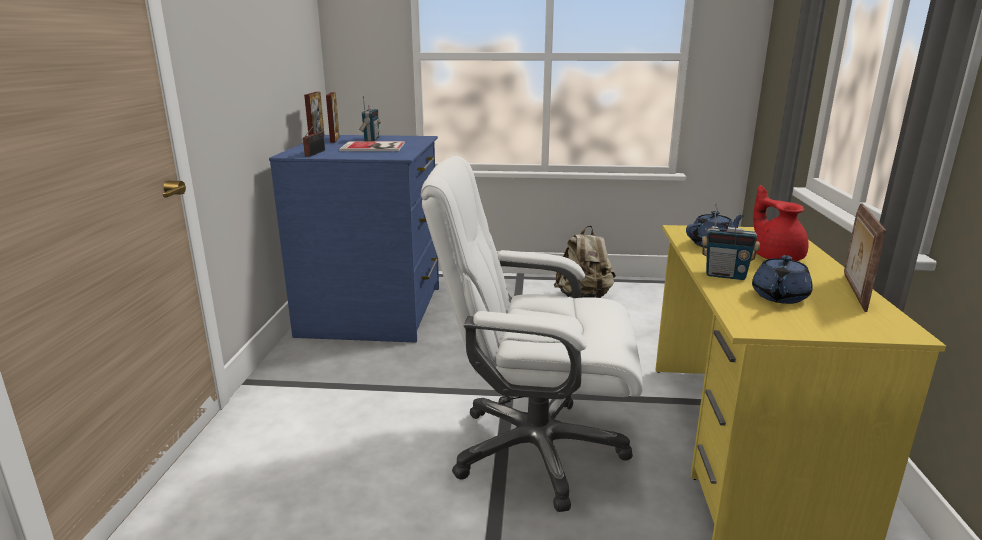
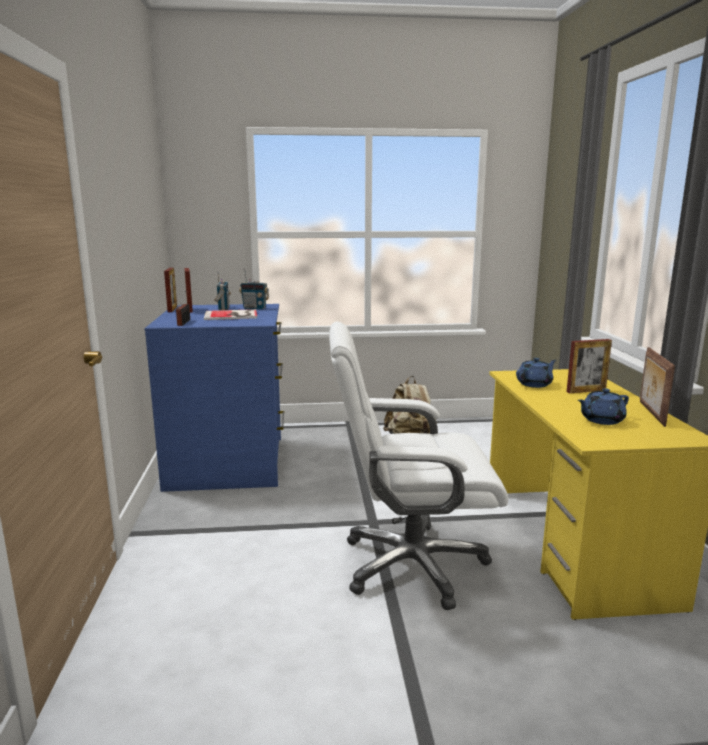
camera: 10 degrees left, 5 degrees down
radio [701,203,760,280] -> radio moved to [239,268,269,309]
blue teapot [752,255,813,304] -> blue teapot turned 45 degrees clockwise [578,388,629,425]
red teapot [753,185,809,261] -> picture frame [566,339,612,393]

